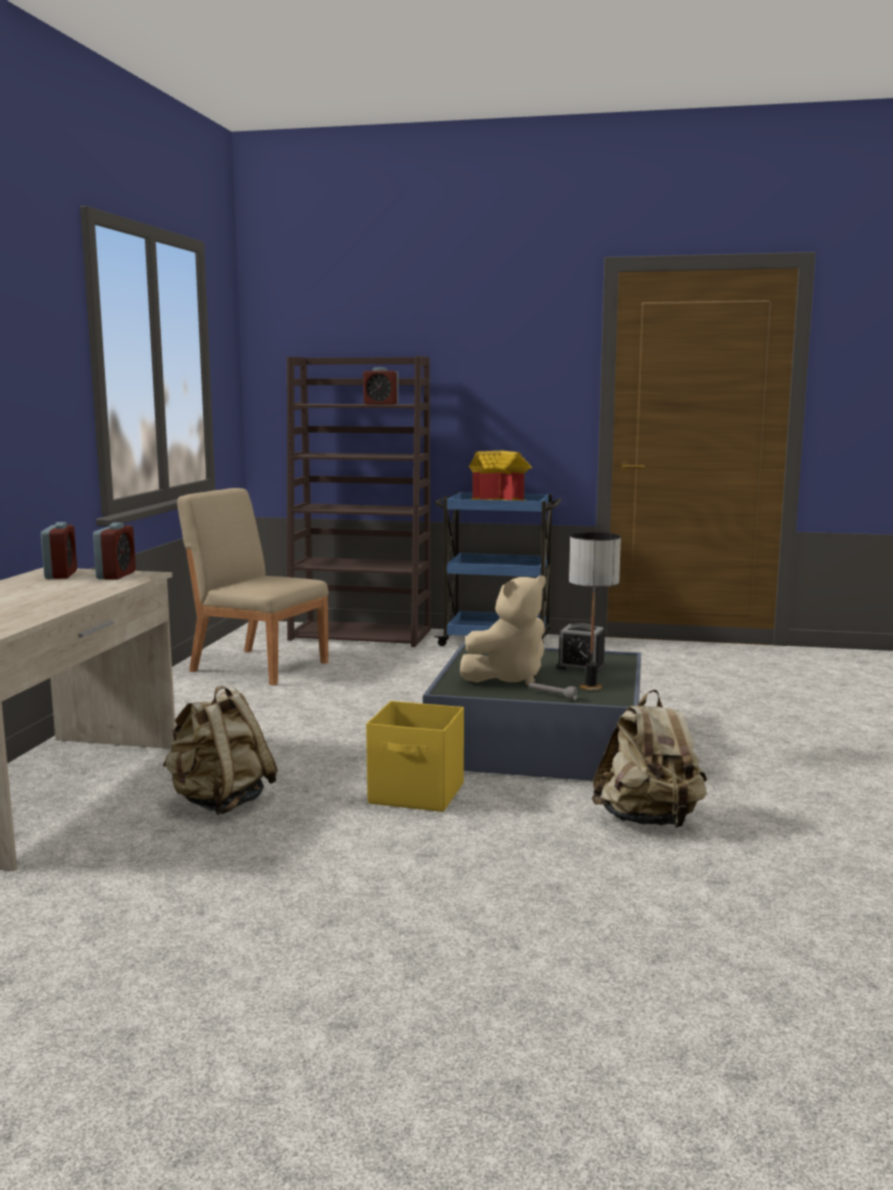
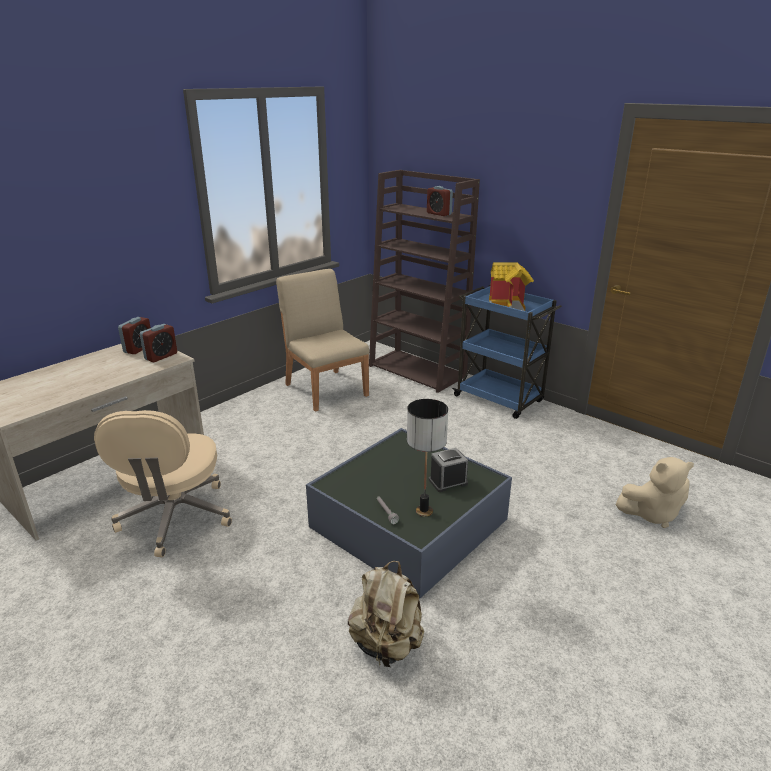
camera: 30 degrees right, 15 degrees up
beige backpack [163,686,278,815] -> beige office chair [94,410,232,557]
yellow storage box [366,701,464,812] -> none
beige plush toy [460,575,546,686] -> beige plush toy moved to [616,457,694,528]
alarm clock [556,623,606,673] -> alarm clock turned 105 degrees clockwise [429,448,468,492]

